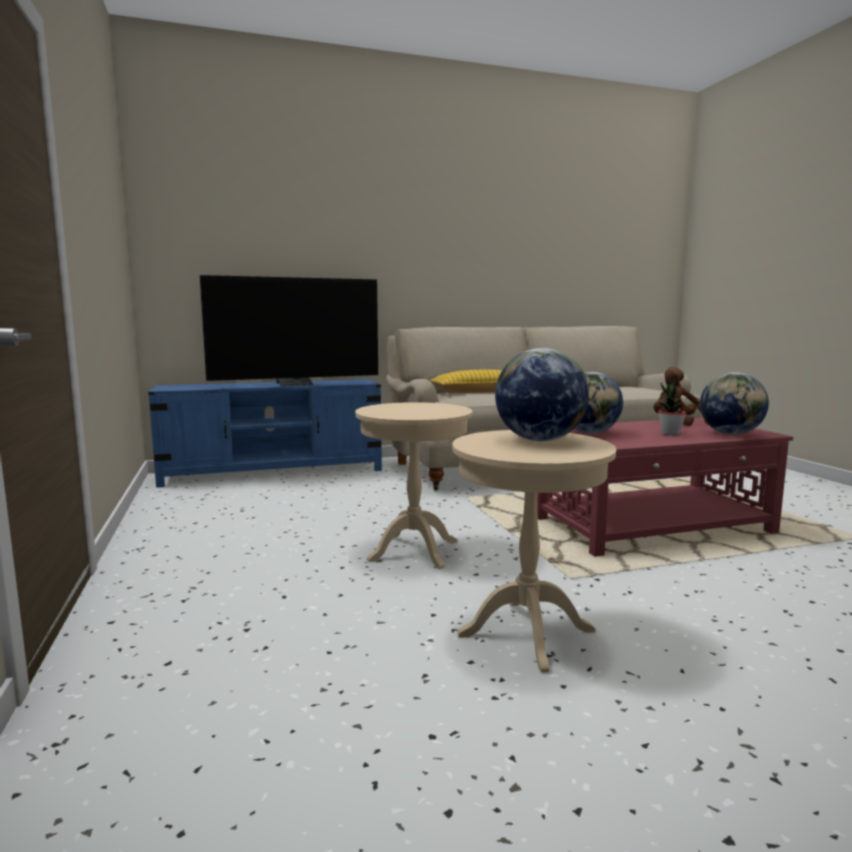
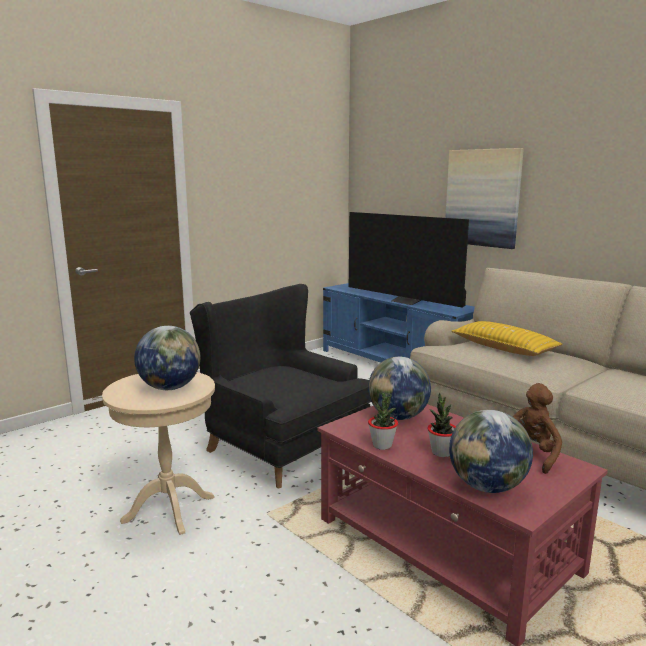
camera: 65 degrees right, 5 degrees up
beige side table [355,402,472,569] -> black armchair [190,284,371,488]
none -> potted plant [368,392,398,450]
none -> picture [445,148,524,249]

